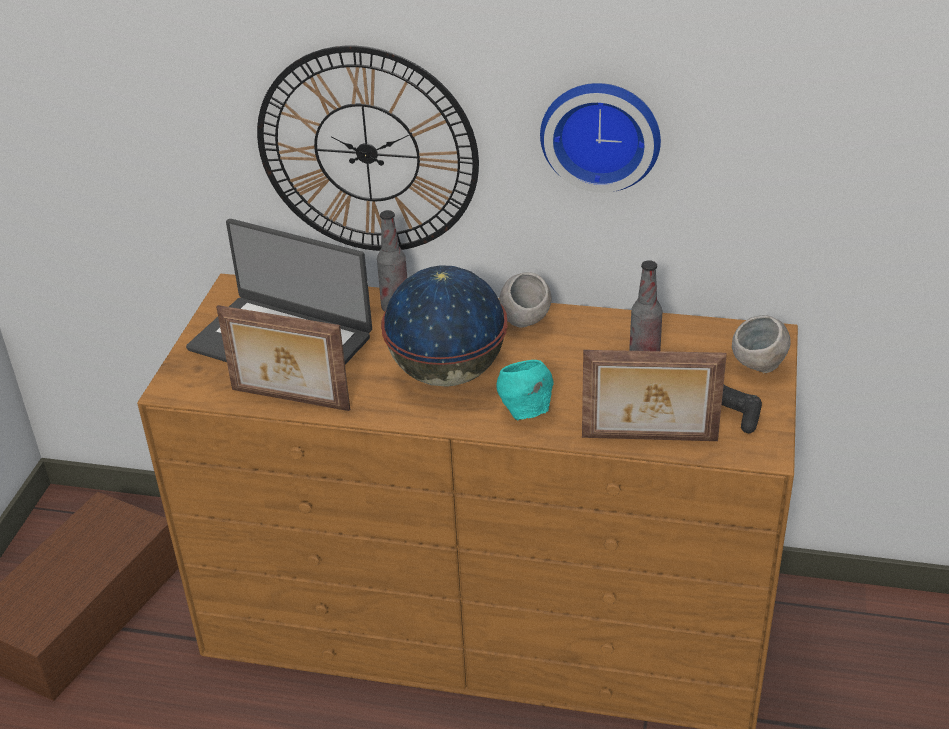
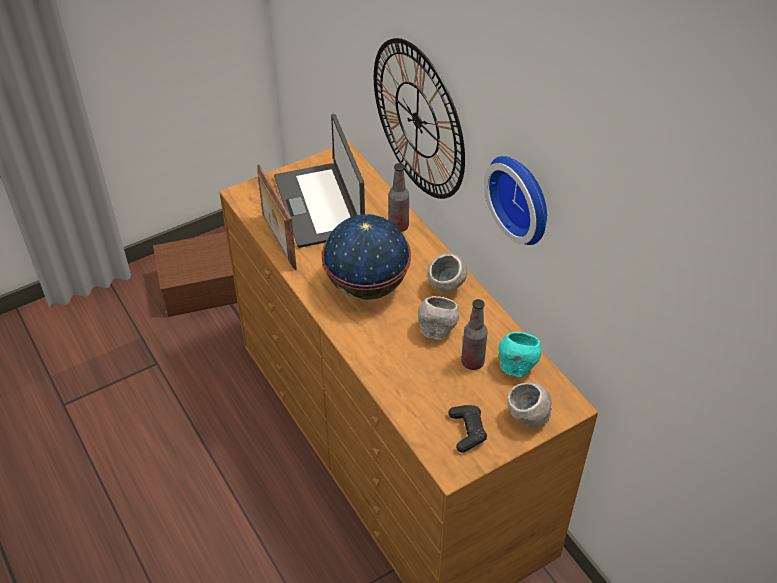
camera: 45 degrees right, 10 degrees up
turquoise bowl [496,360,554,421] -> turquoise bowl moved to [498,332,541,377]
picture frame [582,350,727,441] -> none
none -> grey bowl [418,296,459,340]

